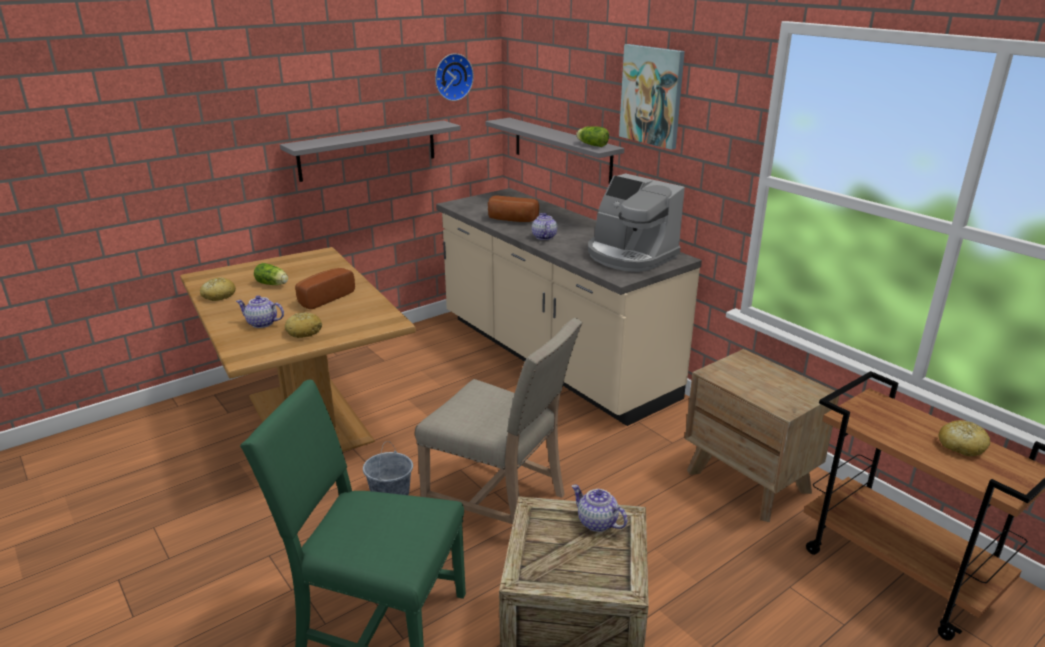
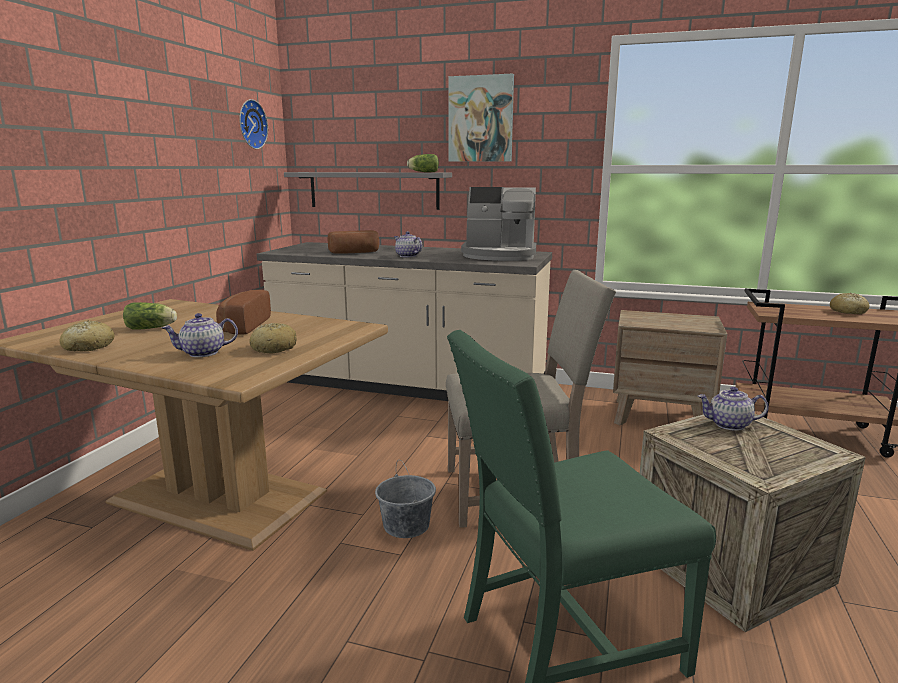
camera: 35 degrees left, 10 degrees down
grey shelf [280,121,461,182] -> none

